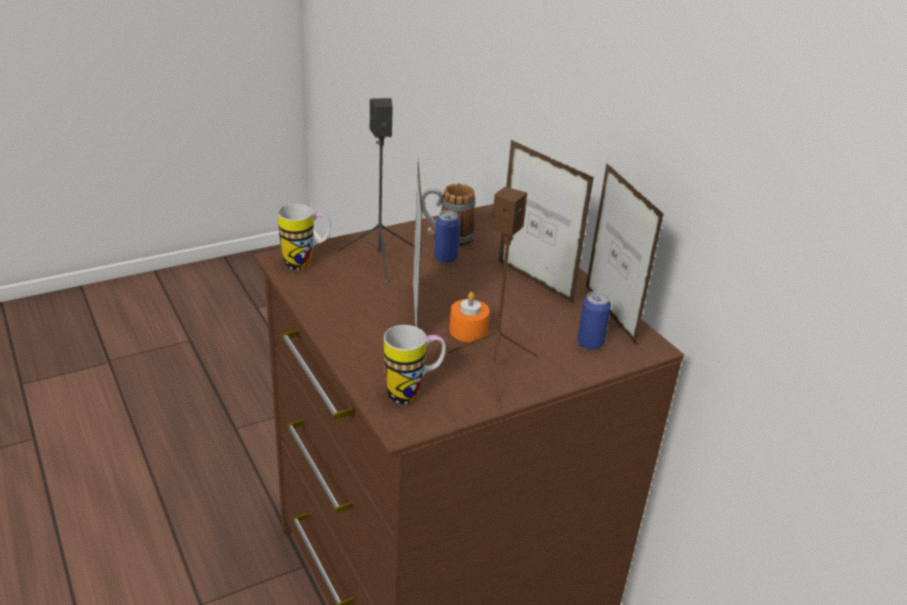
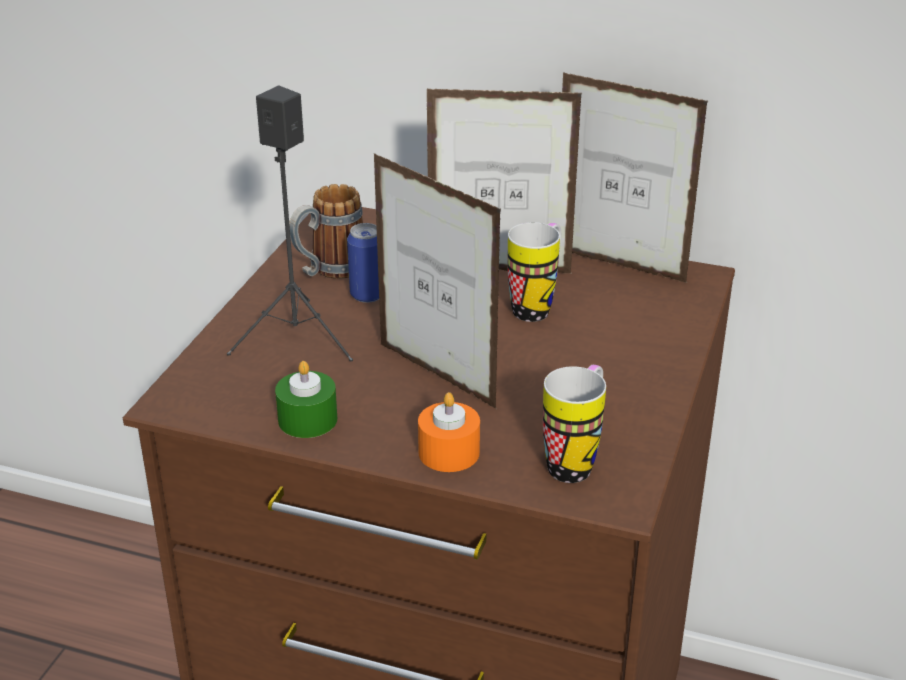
camera: 40 degrees left, 0 degrees up
mug [278,204,331,270] -> mug moved to [508,222,561,322]
brown speaker [448,187,540,406] -> none
orange candle [449,292,490,342] -> orange candle moved to [418,392,480,472]
can [577,291,611,350] -> none
none -> green candle [275,361,337,438]

